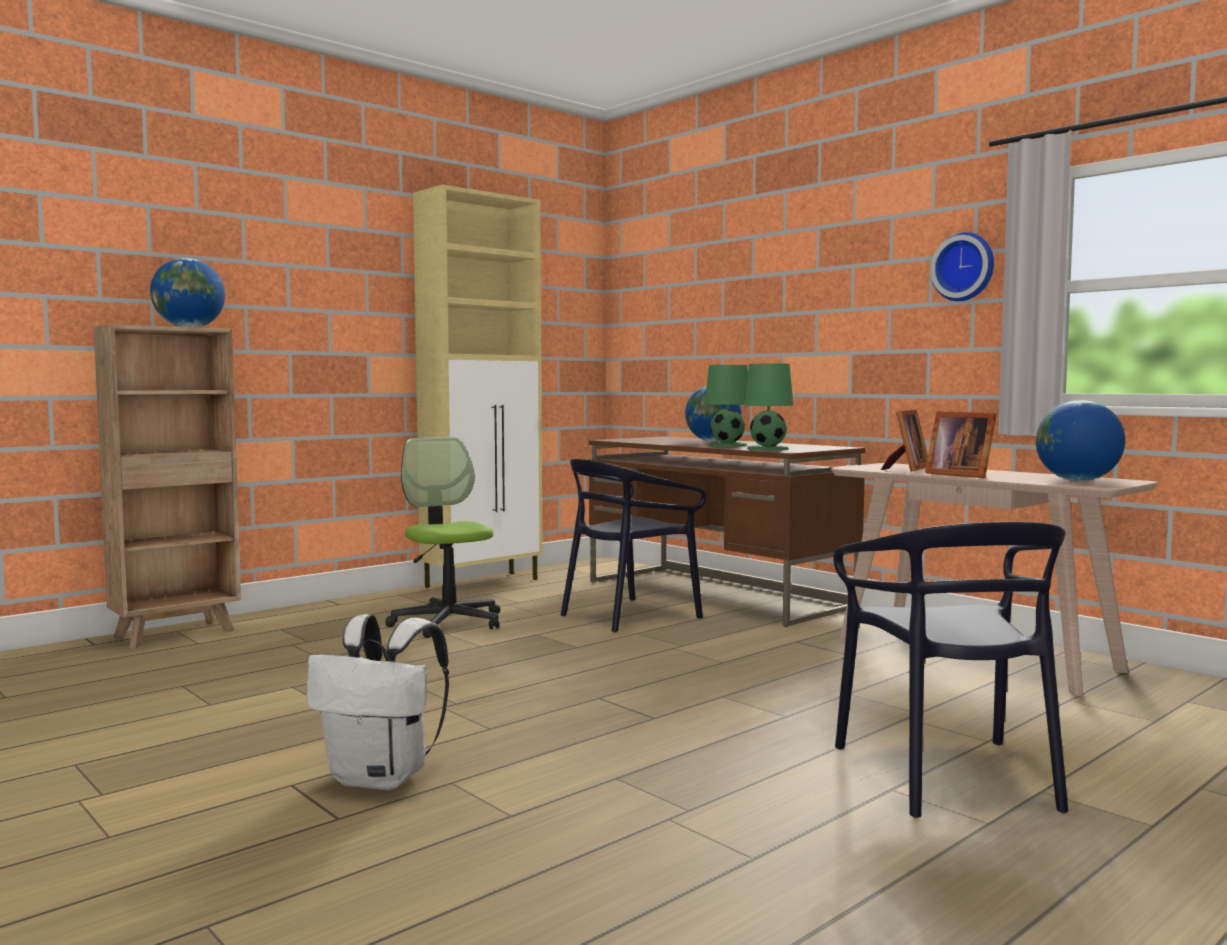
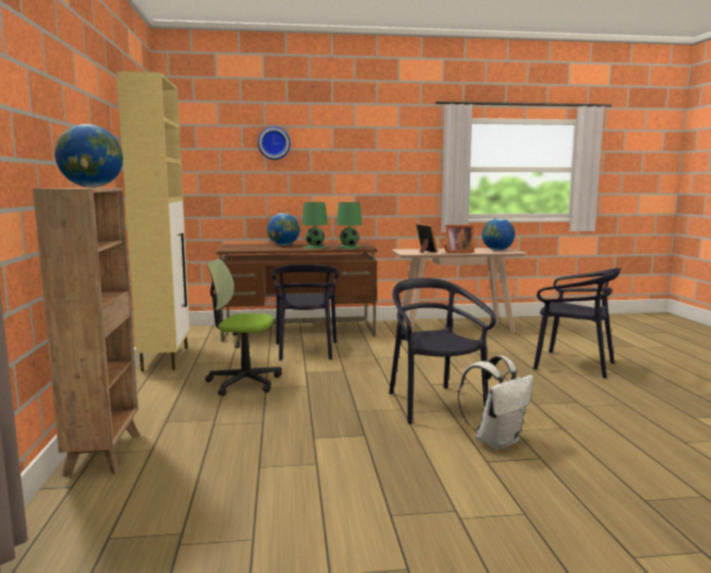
camera: 55 degrees left, 5 degrees up
wall clock [930,232,994,301] -> wall clock moved to [258,127,290,160]
none -> black chair [389,278,496,424]

